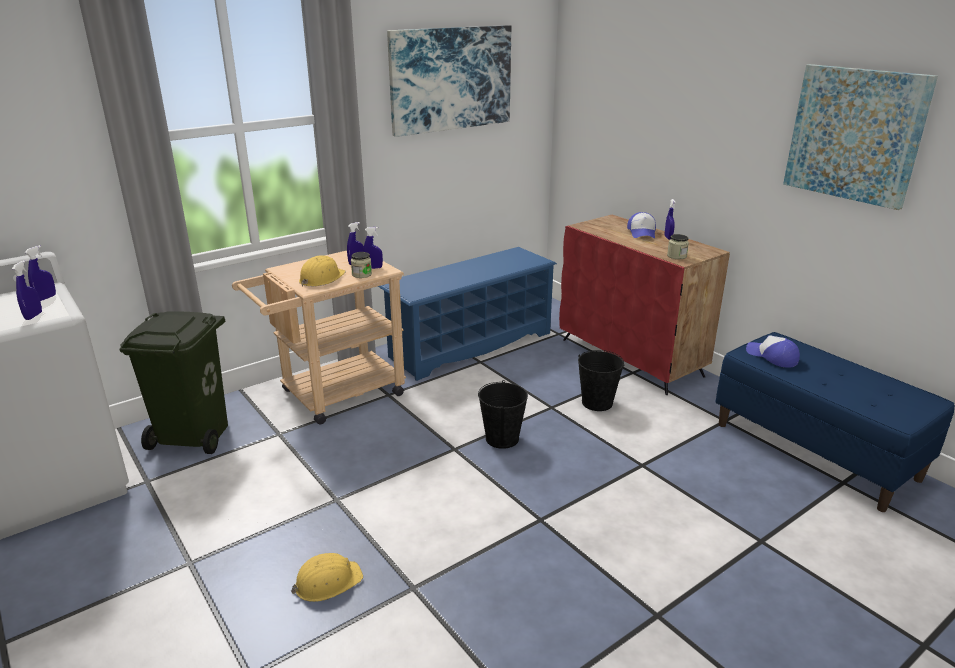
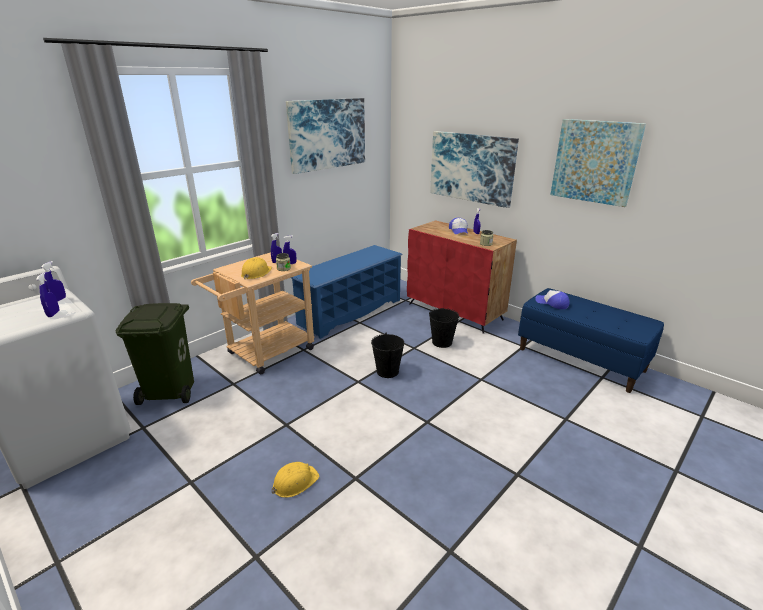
camera: 10 degrees left, 0 degrees up
none -> picture [430,131,519,208]

